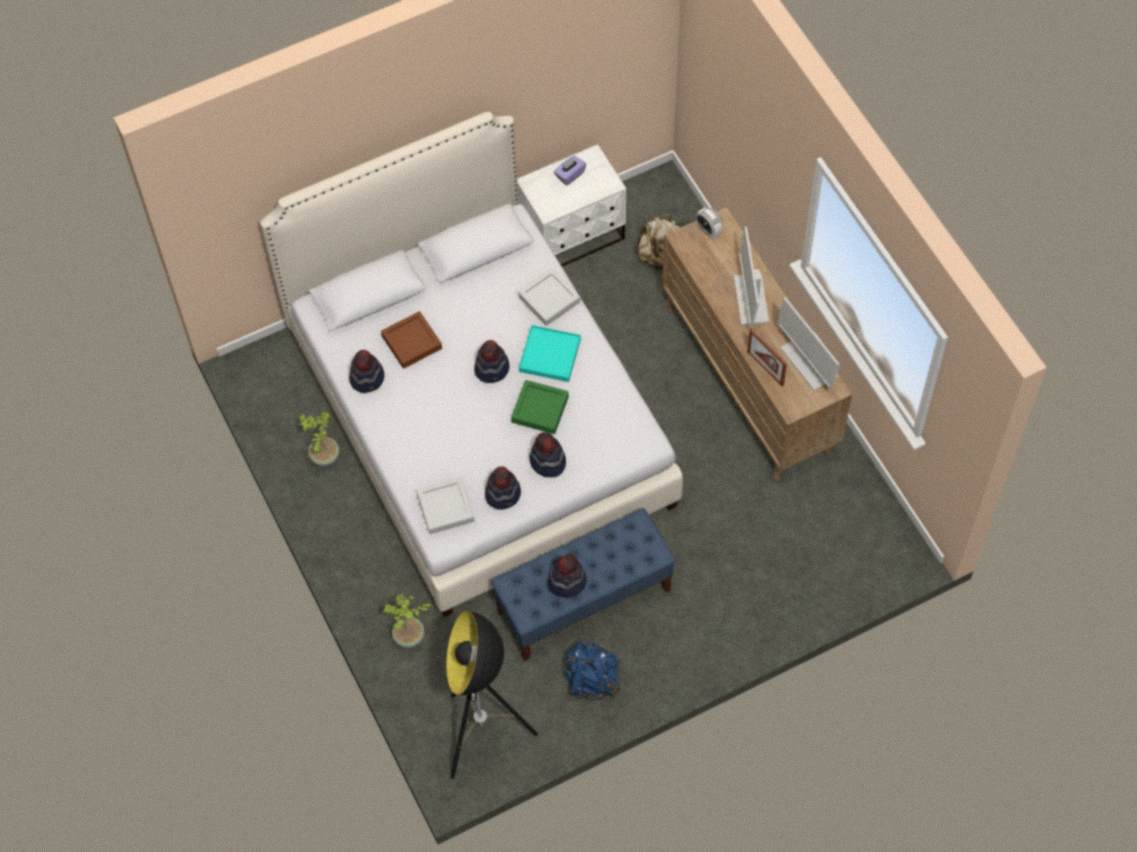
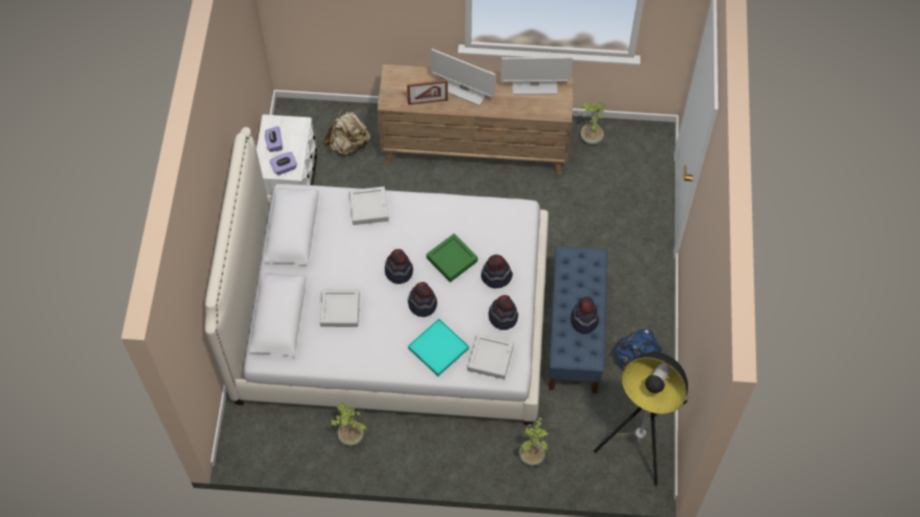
camera: 60 degrees left, 0 degrees up
hat [349,350,385,393] -> hat moved to [408,282,437,317]
brown tray [381,311,442,369] -> grey tray [320,290,360,327]
turquoise tray [519,325,581,382] -> turquoise tray moved to [408,319,469,376]
alarm clock [696,207,722,239] -> none
picture frame [747,329,787,386] -> picture frame moved to [407,80,448,105]
none -> purple tissue box [270,152,297,175]
none -> potted plant [580,102,605,145]

